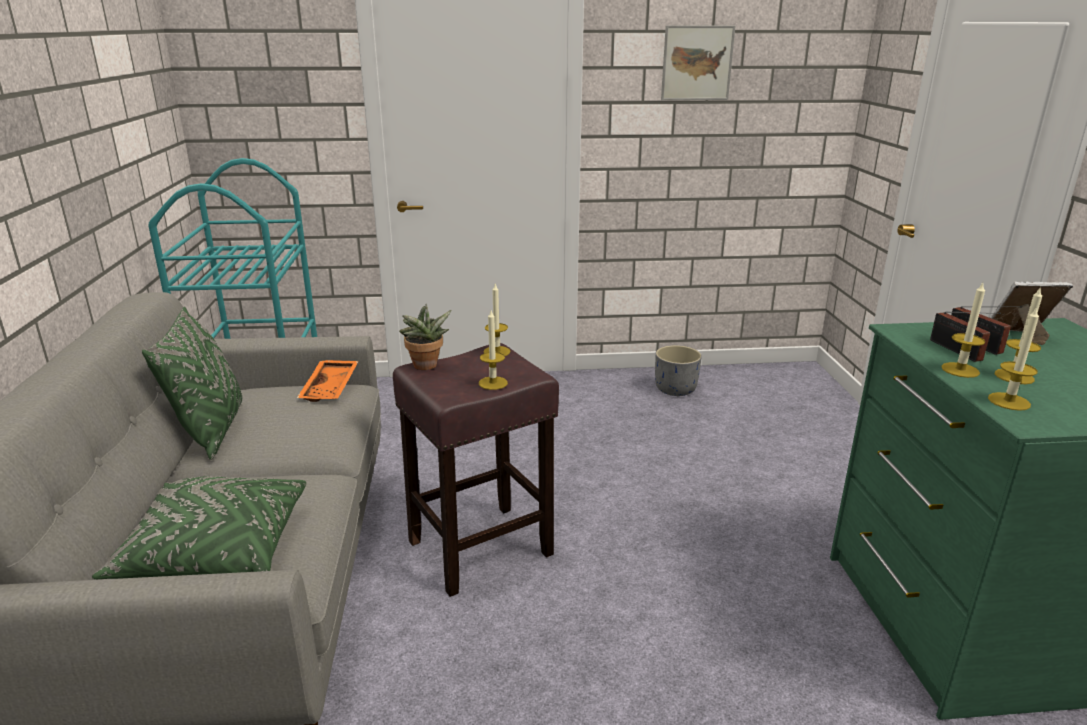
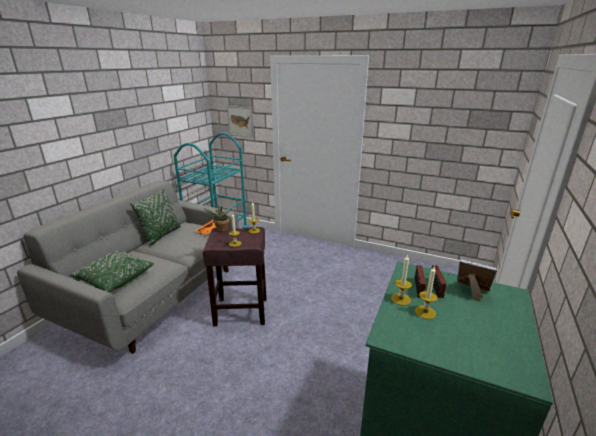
camera: 30 degrees right, 0 degrees up
grey planter [655,345,702,396] -> none
picture [661,26,735,100] -> picture moved to [227,106,254,138]
candle [988,307,1039,411] -> none

